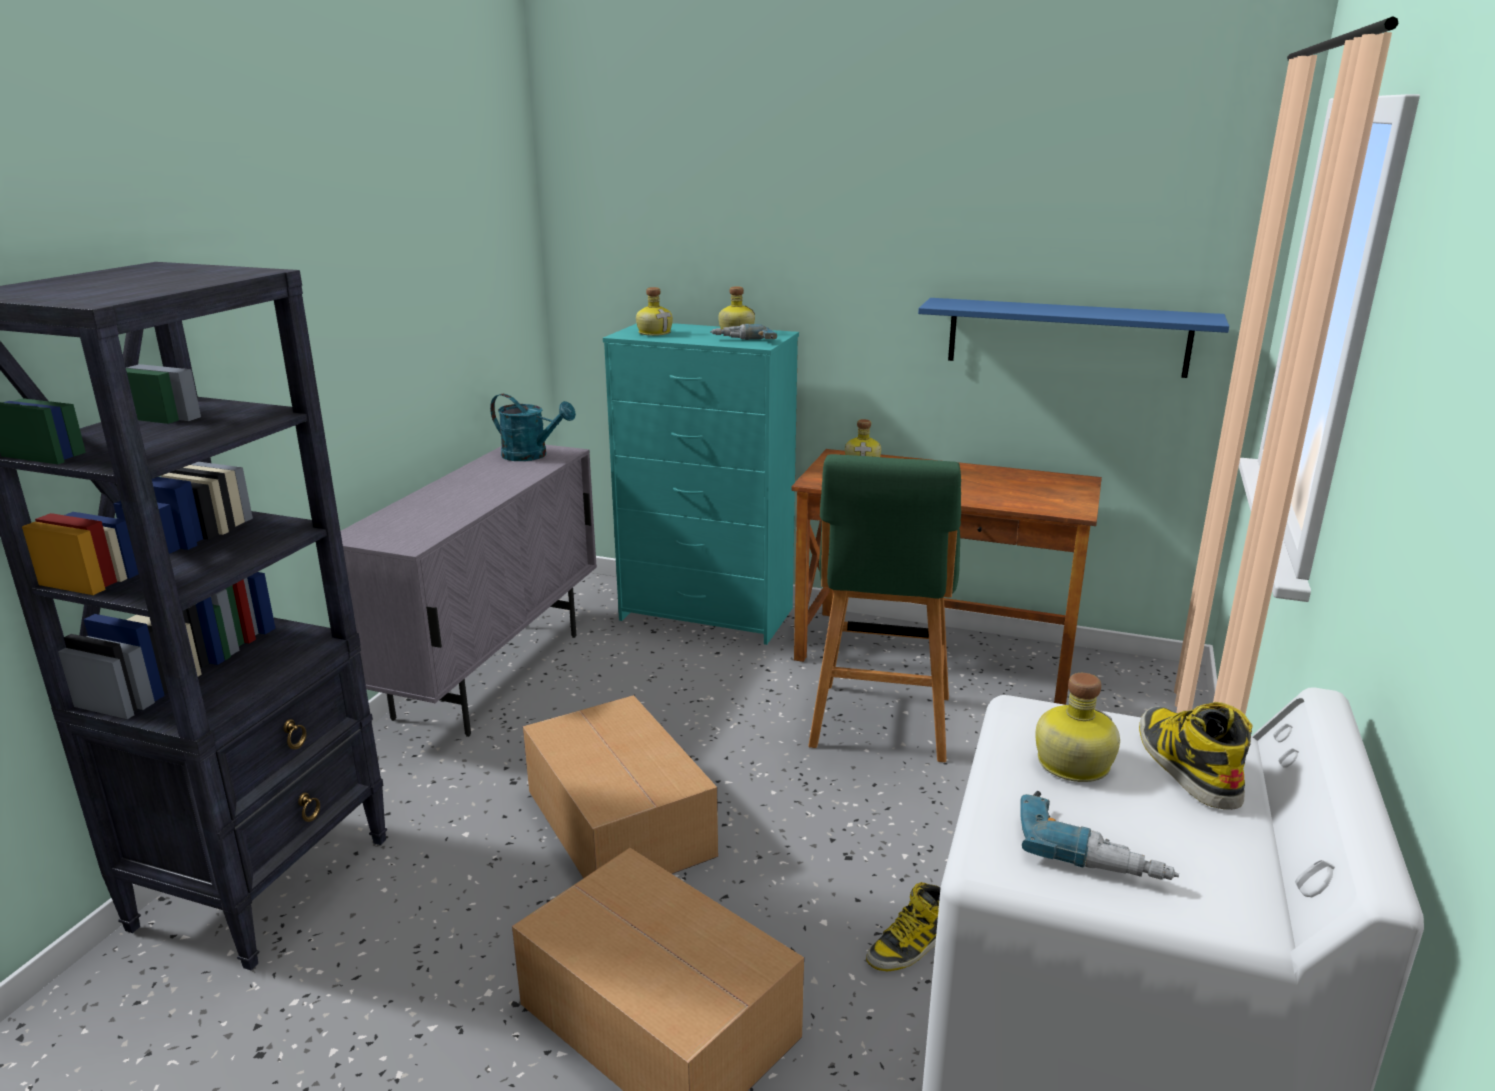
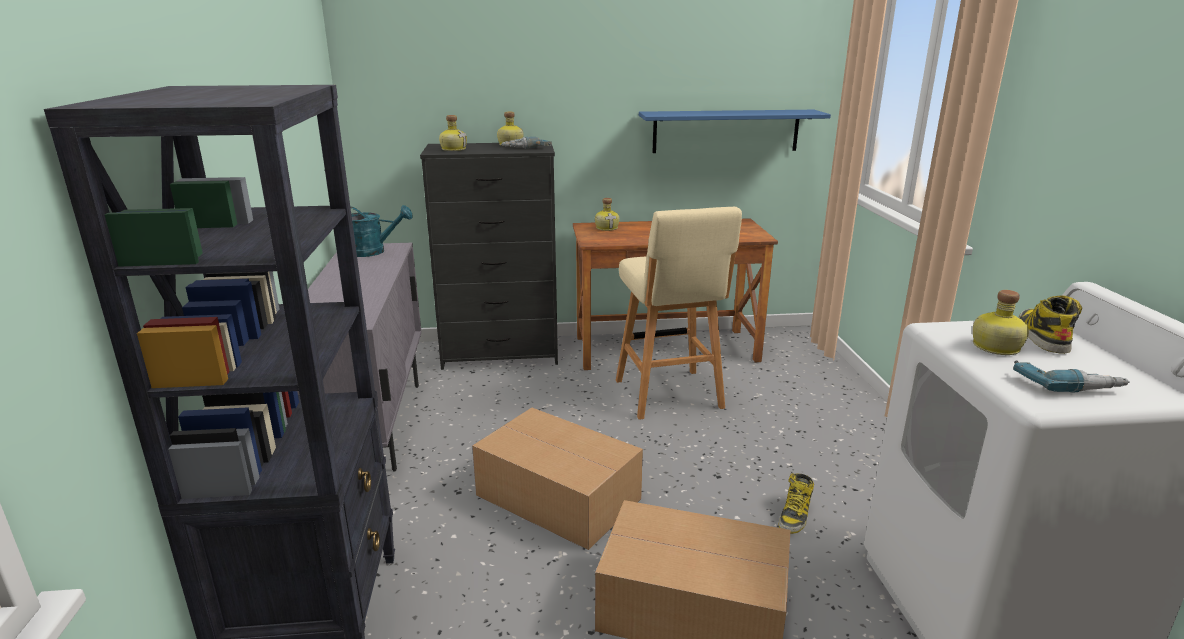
camera: 25 degrees left, 0 degrees up
turquoise dresser [603,323,799,645] -> black dresser [420,143,558,370]
green stool [808,454,961,762] -> beige stool [616,207,742,420]
boot [1139,702,1253,810] -> boot turned 45 degrees clockwise [1018,295,1082,354]

